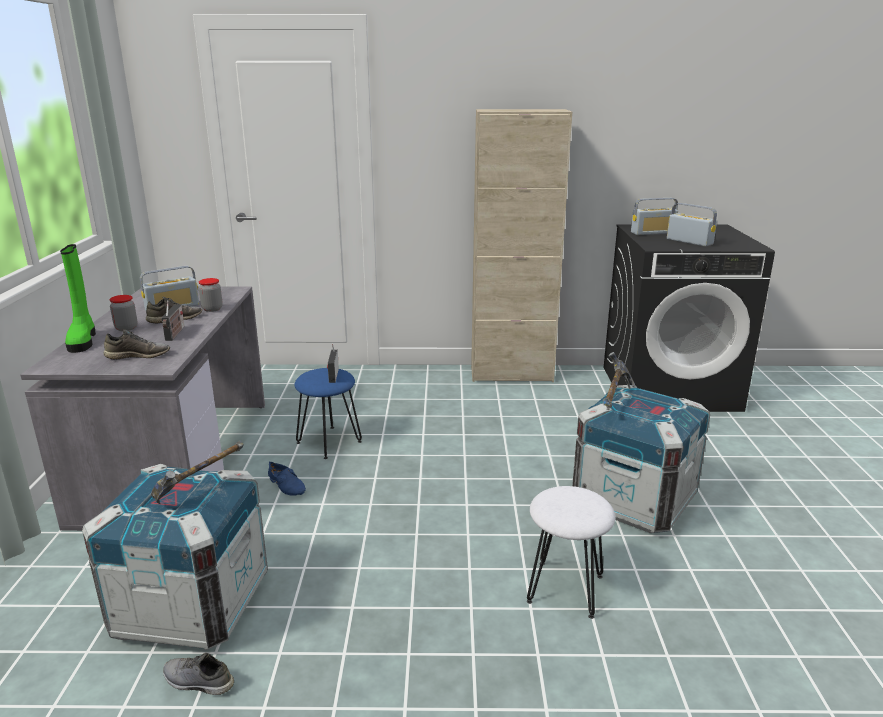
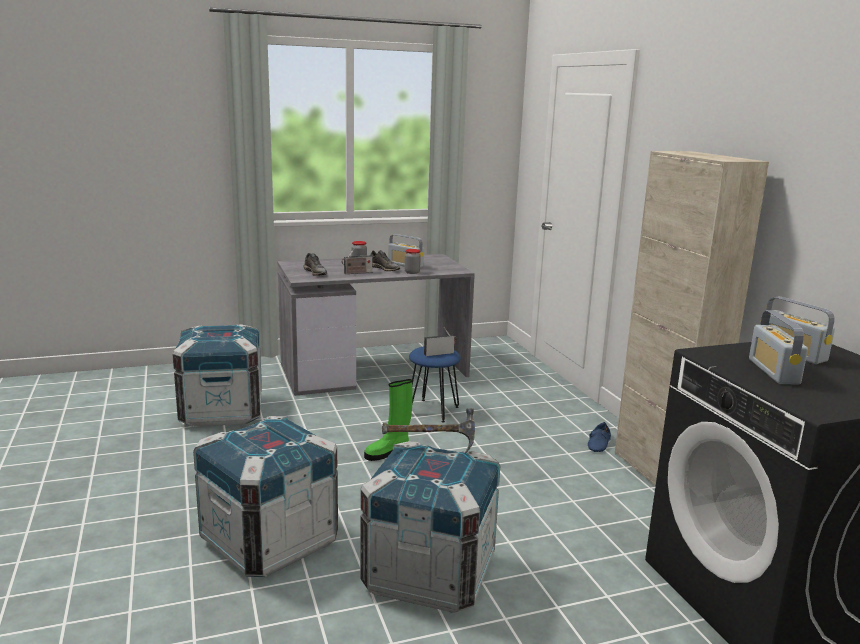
camera: 70 degrees right, 5 degrees down
green boot [60,244,96,353] -> green boot moved to [364,379,413,461]
hammer [151,440,244,504] -> none
grey shoe [163,653,234,695] -> none
blue shoe [268,461,306,496] -> blue shoe moved to [588,422,611,452]
white stool [527,486,615,619] -> crate [193,416,338,577]
radio [667,203,717,246] -> radio turned 150 degrees clockwise [749,310,808,385]

